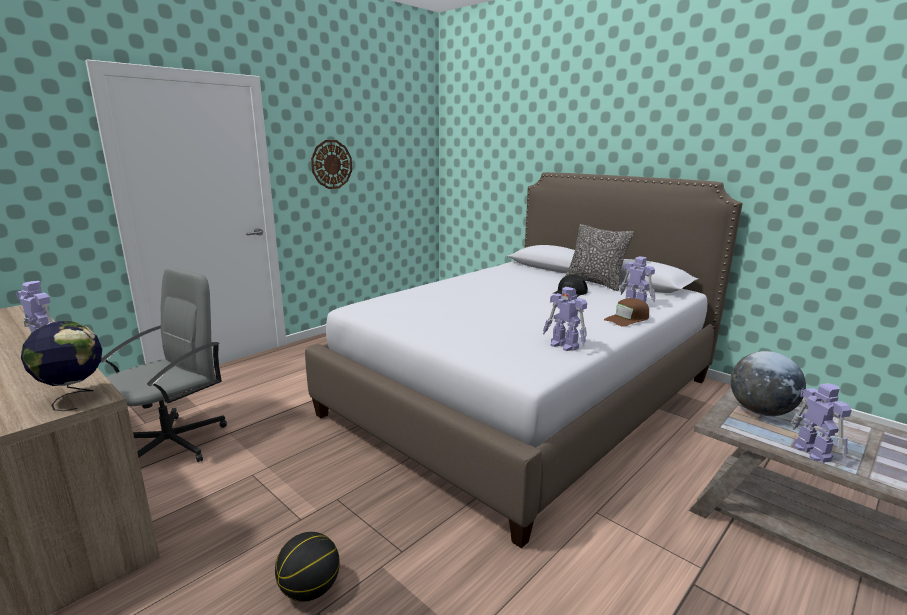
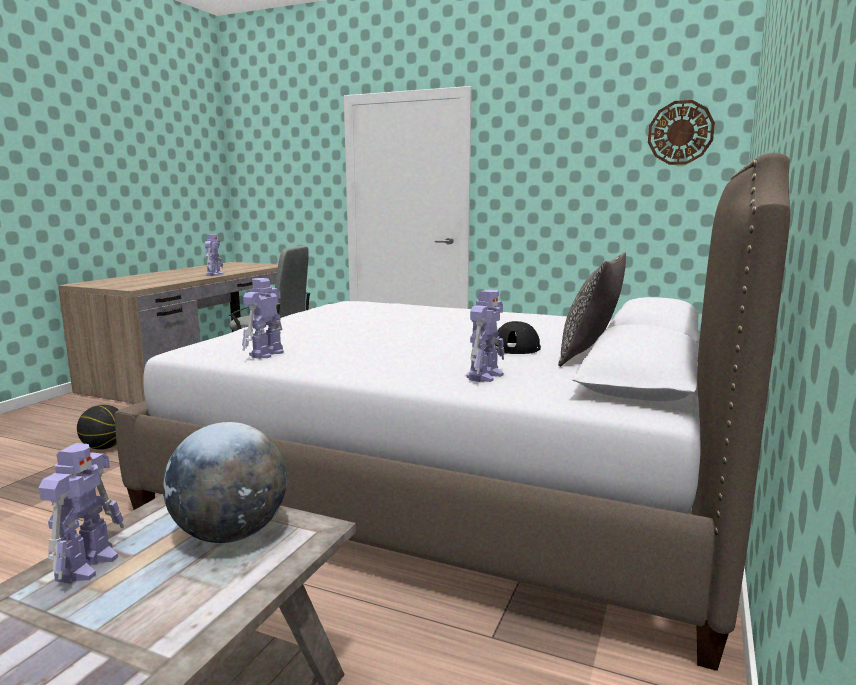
camera: 70 degrees right, 5 degrees down
globe [21,321,102,411] -> none
wall clock [311,140,352,189] -> wall clock moved to [648,100,715,165]
brown cap [604,298,649,327] -> none
toy robot [791,383,852,463] -> toy robot turned 45 degrees counterclockwise [39,443,124,584]

